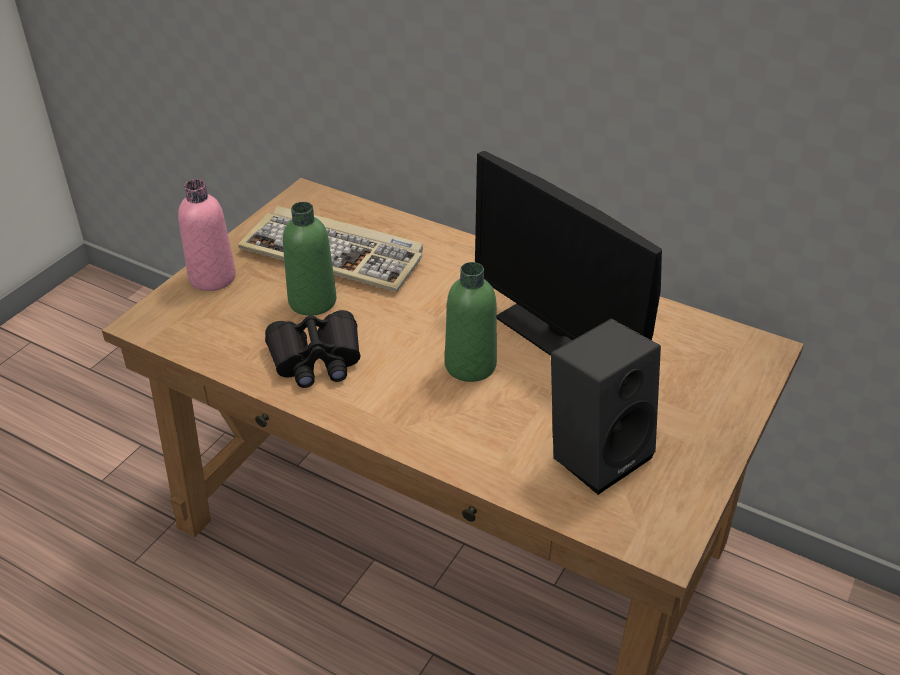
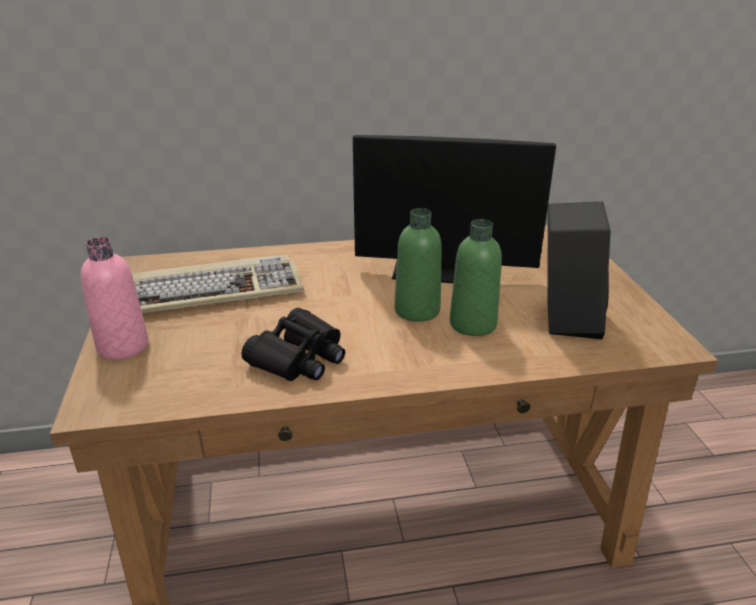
camera: 40 degrees left, 10 degrees down
green bottle [283,202,336,316] -> green bottle moved to [450,219,502,336]

